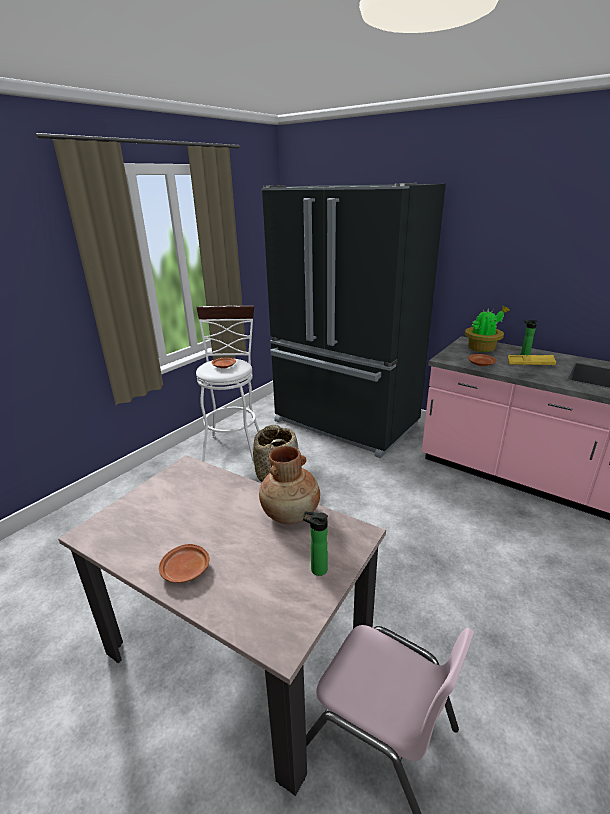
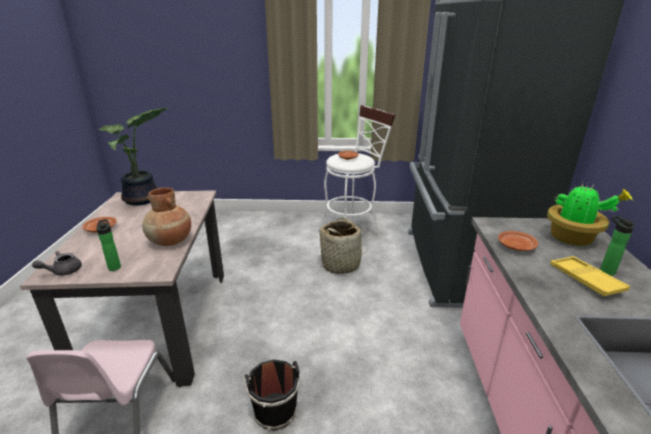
camera: 55 degrees right, 0 degrees up
none -> grey teapot [32,251,82,276]
none -> potted plant [98,108,169,205]
none -> black bucket [242,359,300,431]

